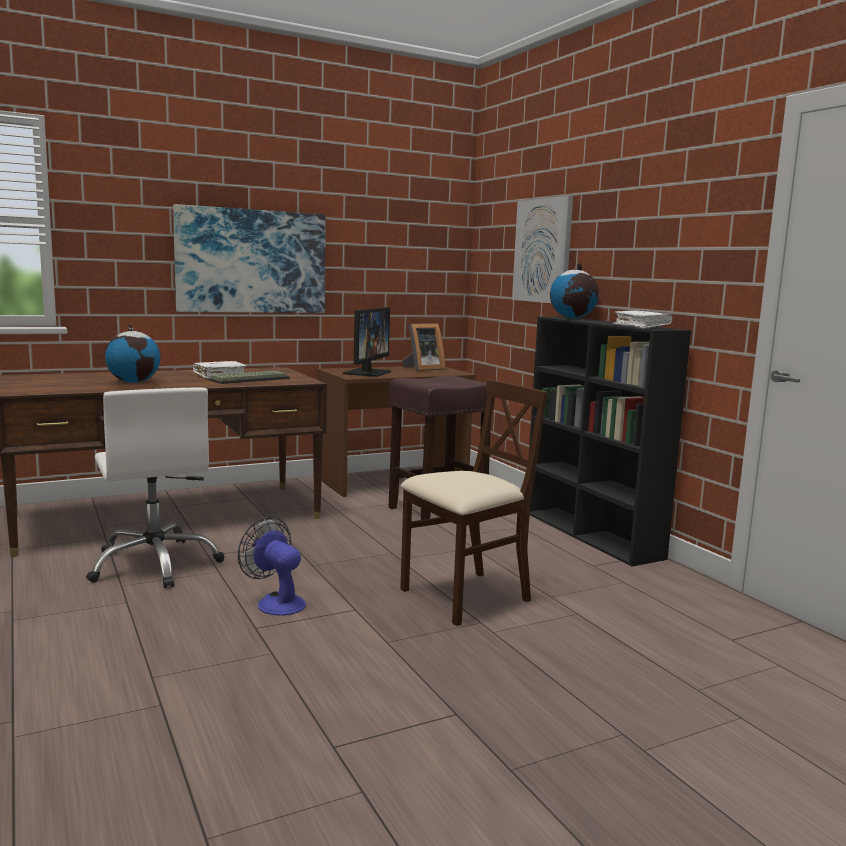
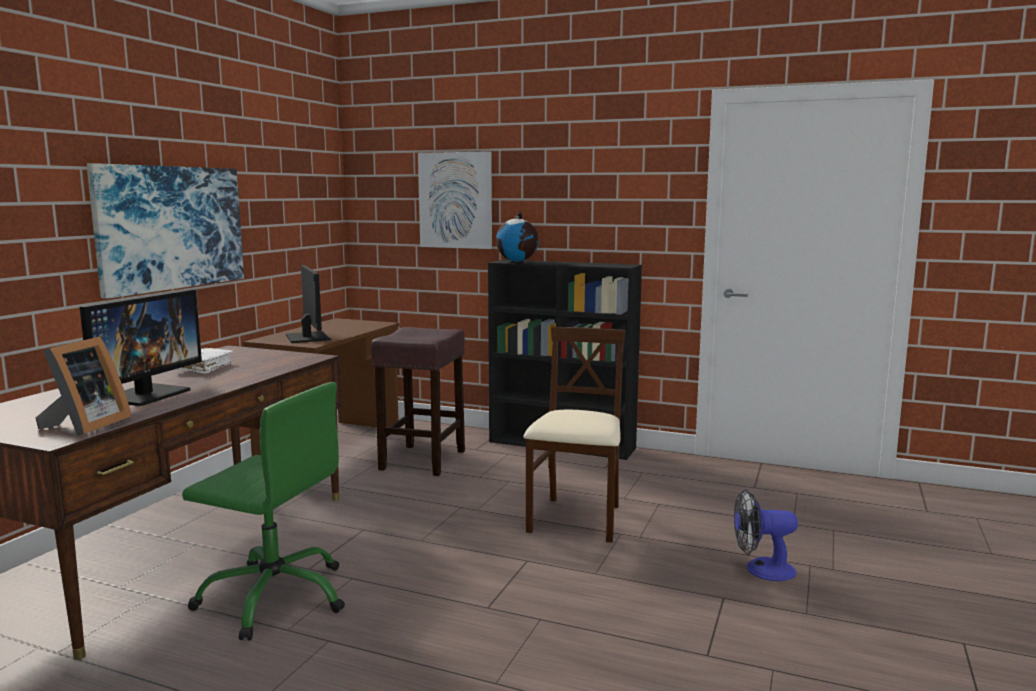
camera: 40 degrees left, 0 degrees up
white office chair [86,388,224,588] -> green office chair [182,382,345,640]
globe [105,324,160,383] -> monitor [80,289,202,406]
keyboard [208,371,290,384] -> none
fan [238,517,306,616] -> fan moved to [734,489,798,581]
picture frame [402,323,445,371] -> picture frame moved to [36,336,131,436]
white book [613,311,672,329] -> none

